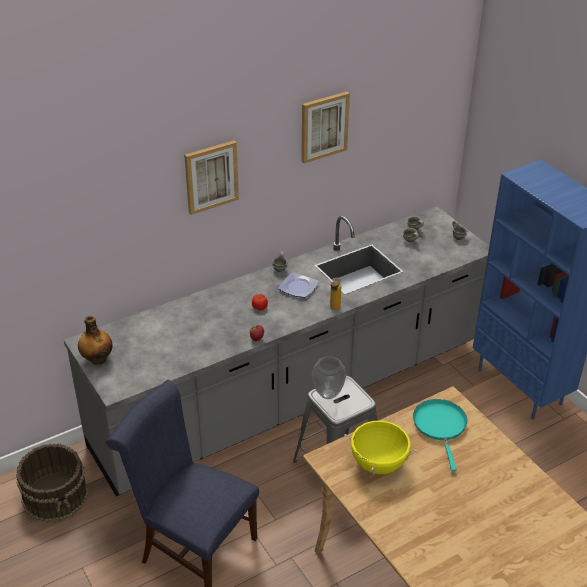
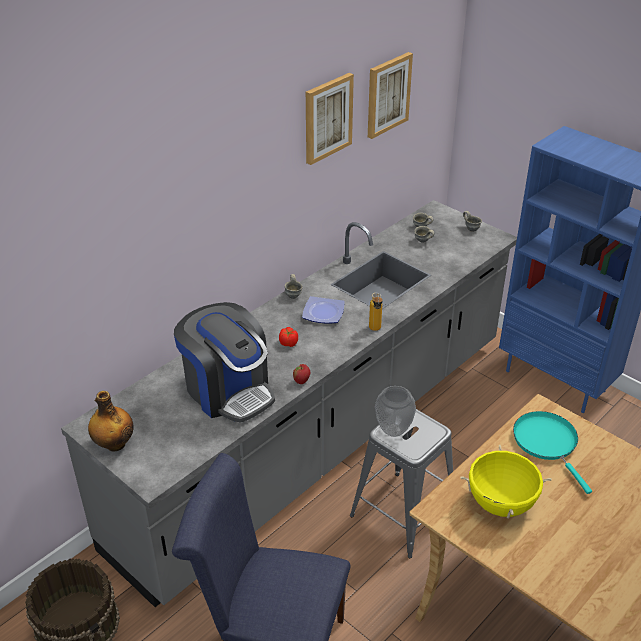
camera: 15 degrees left, 0 degrees up
picture [184,140,239,215] -> picture moved to [368,52,413,139]
none -> coffee machine [174,302,275,423]

